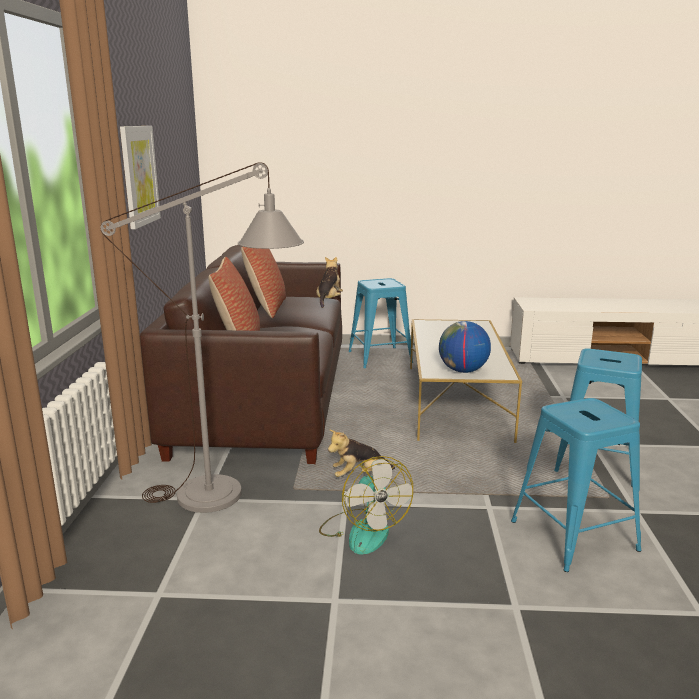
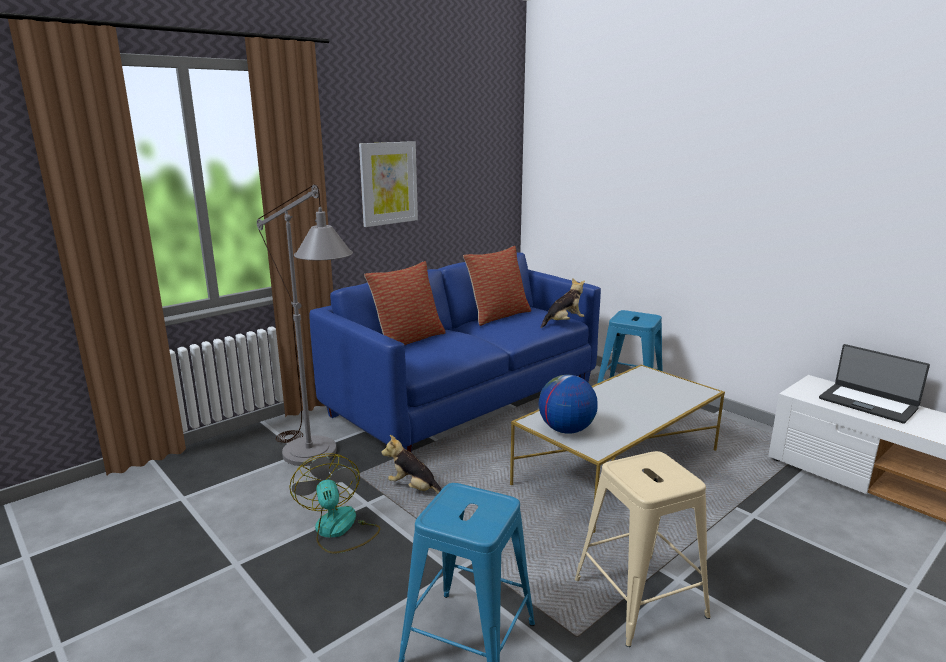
camera: 45 degrees right, 0 degrees up
brown sofa [140,245,342,464] -> blue sofa [309,253,601,453]
fan [319,456,413,555] -> fan turned 135 degrees clockwise [289,454,380,554]
blue stool [554,348,642,486] -> beige stool [575,451,711,647]
none -> laptop [819,344,930,424]

